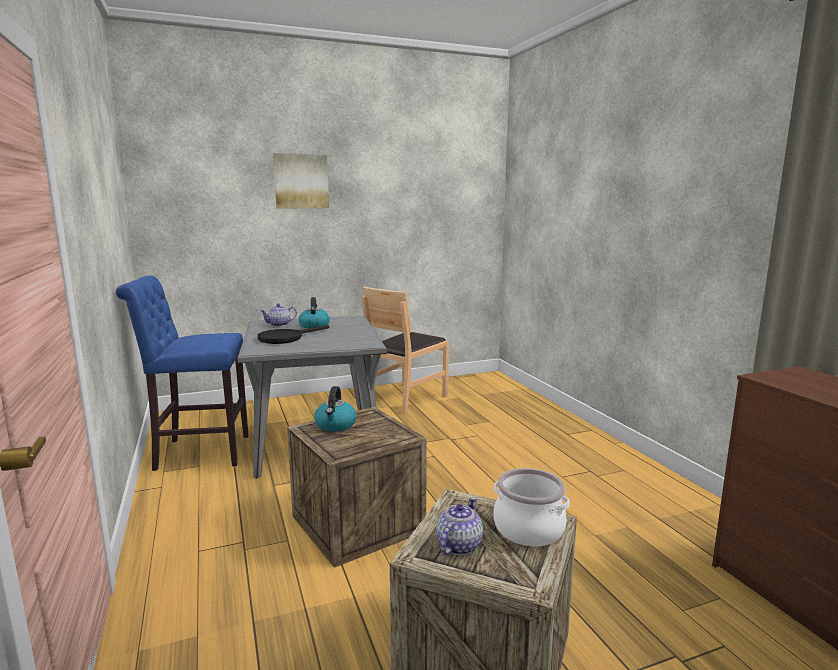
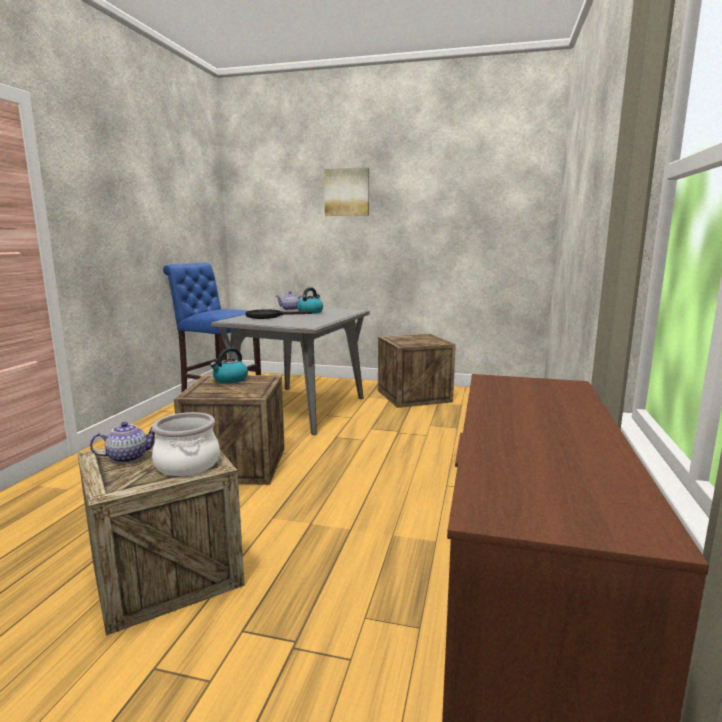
camera: 35 degrees right, 0 degrees up
brown chair [362,287,449,414] -> crate [378,334,456,408]

